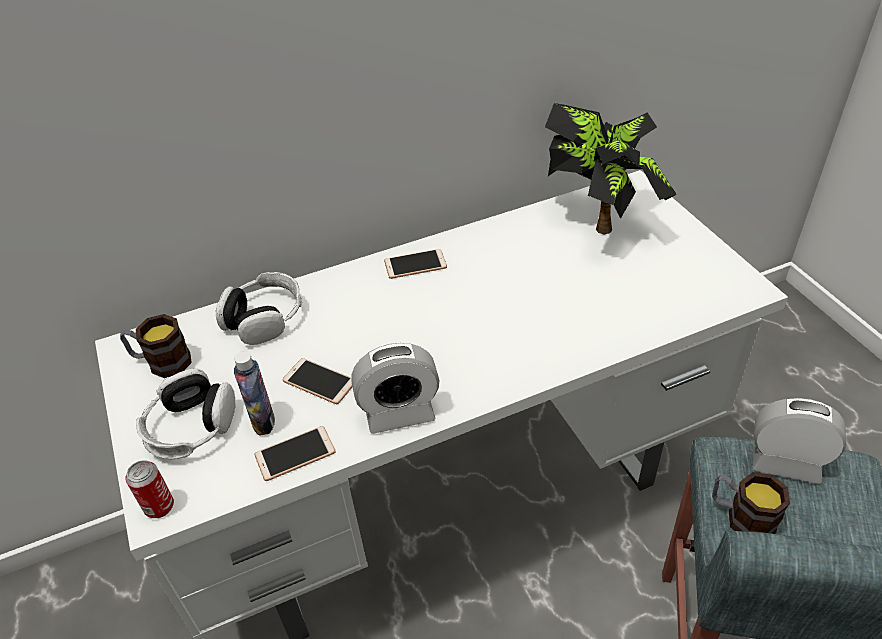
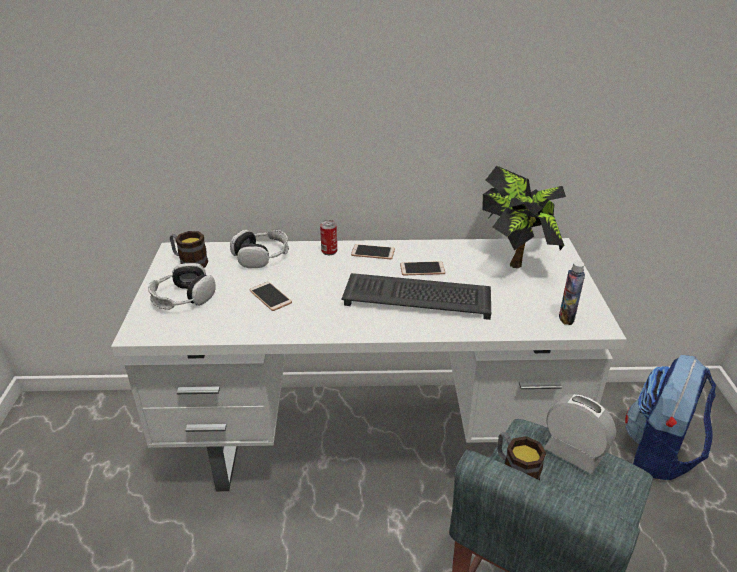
camera: 20 degrees right, 10 degrees down
can [126,460,174,518] -> can moved to [320,220,337,255]
bottle [234,351,275,436] -> bottle moved to [559,261,585,325]
phone [255,426,336,481] -> phone moved to [400,261,445,275]
alarm clock [352,343,440,434] -> none
none -> keyboard [342,273,491,320]
none -> backpack [625,355,716,481]

